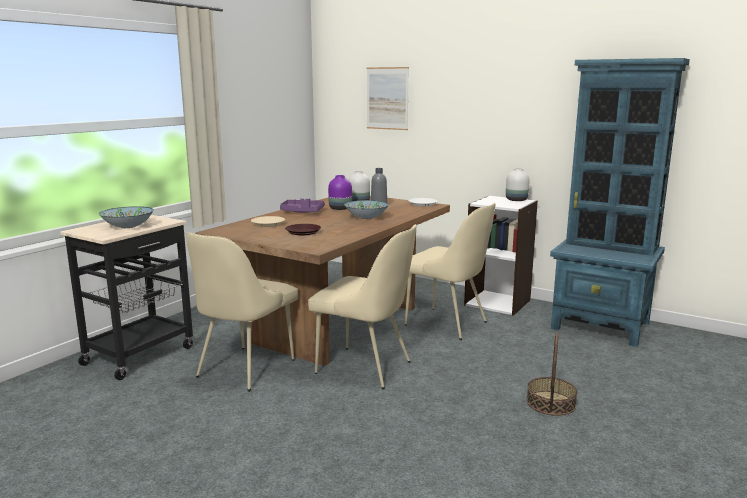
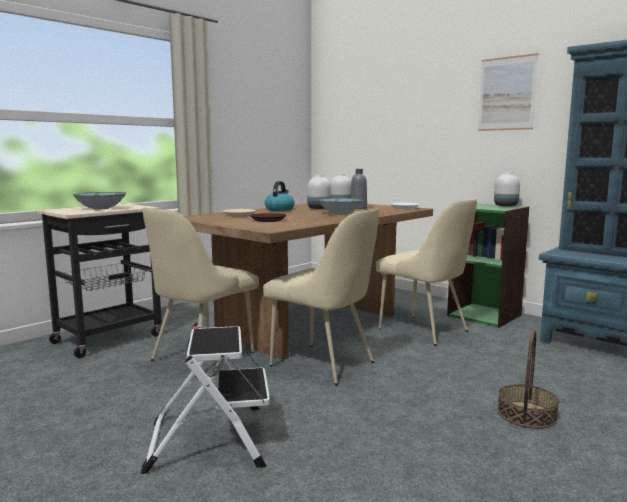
camera: 10 degrees right, 5 degrees down
purple tray [280,198,325,213] -> kettle [265,181,294,211]
purple vase [328,175,352,210] -> white vase [307,175,331,209]
picture [367,67,409,130] -> picture moved to [478,53,538,131]
white bookcase [464,195,538,316] -> green bookcase [447,203,529,328]
none -> step ladder [141,323,270,474]

